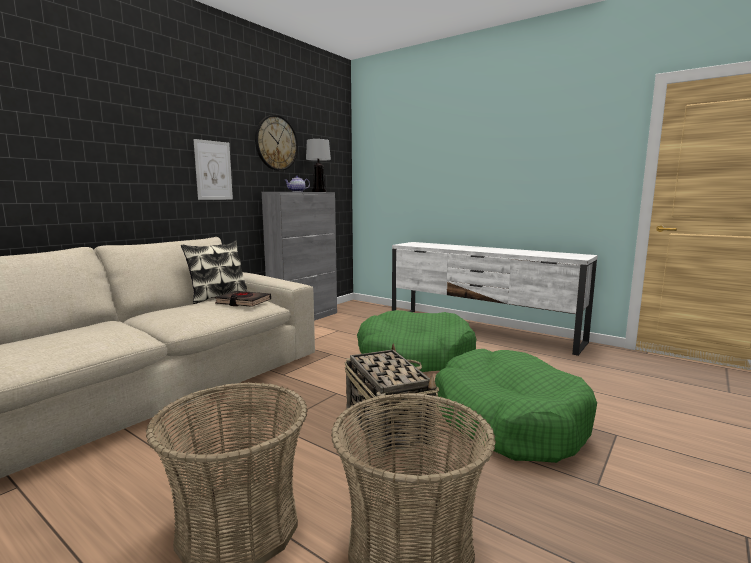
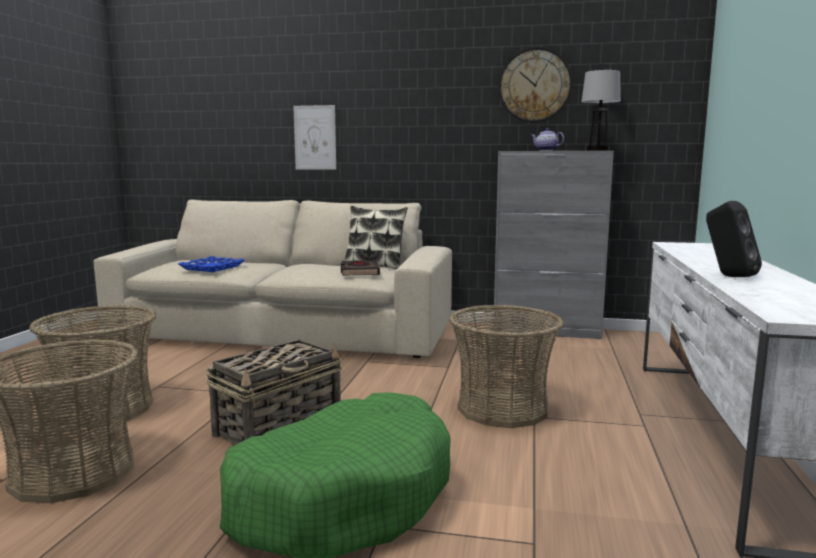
camera: 65 degrees right, 0 degrees up
picture [193,139,233,200] -> picture moved to [293,105,336,170]
green dog bed [357,310,476,372] -> basket [449,305,564,428]
none -> blue tray [178,256,245,272]
none -> black speaker [706,201,762,277]

